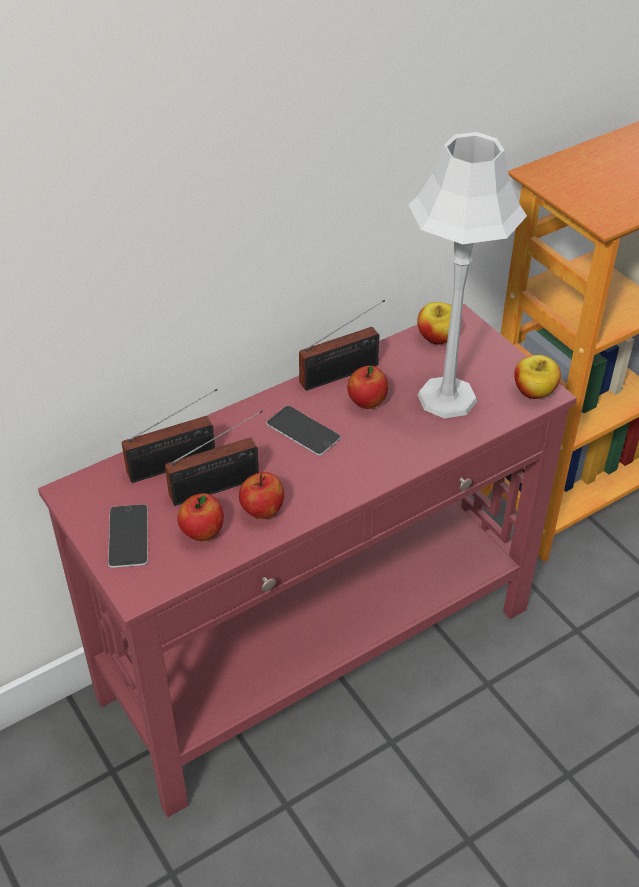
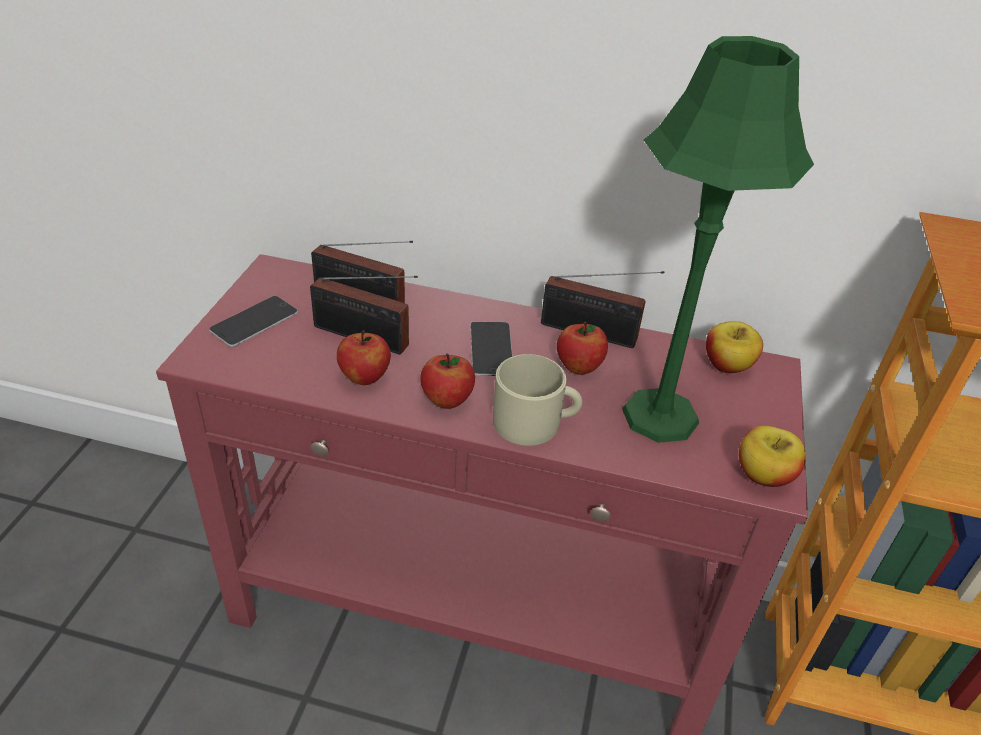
camera: 45 degrees right, 5 degrees down
apple [177,493,224,541] -> apple moved to [420,354,475,409]
grey table lamp [408,132,527,419] -> green table lamp [622,36,814,443]
none -> beige mug [493,354,583,446]

